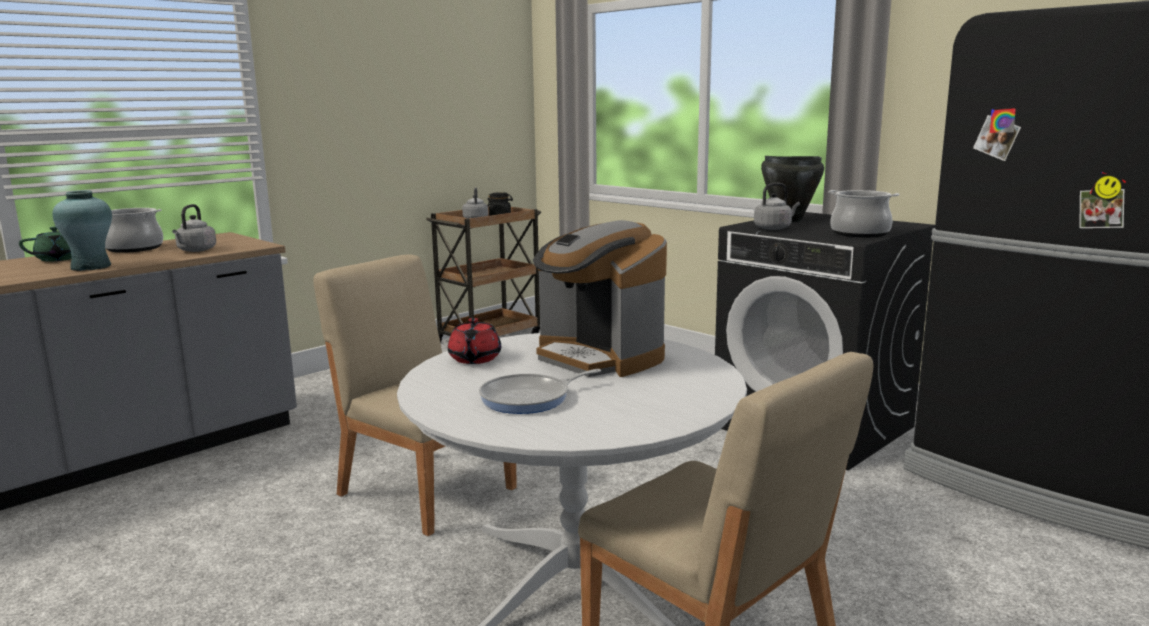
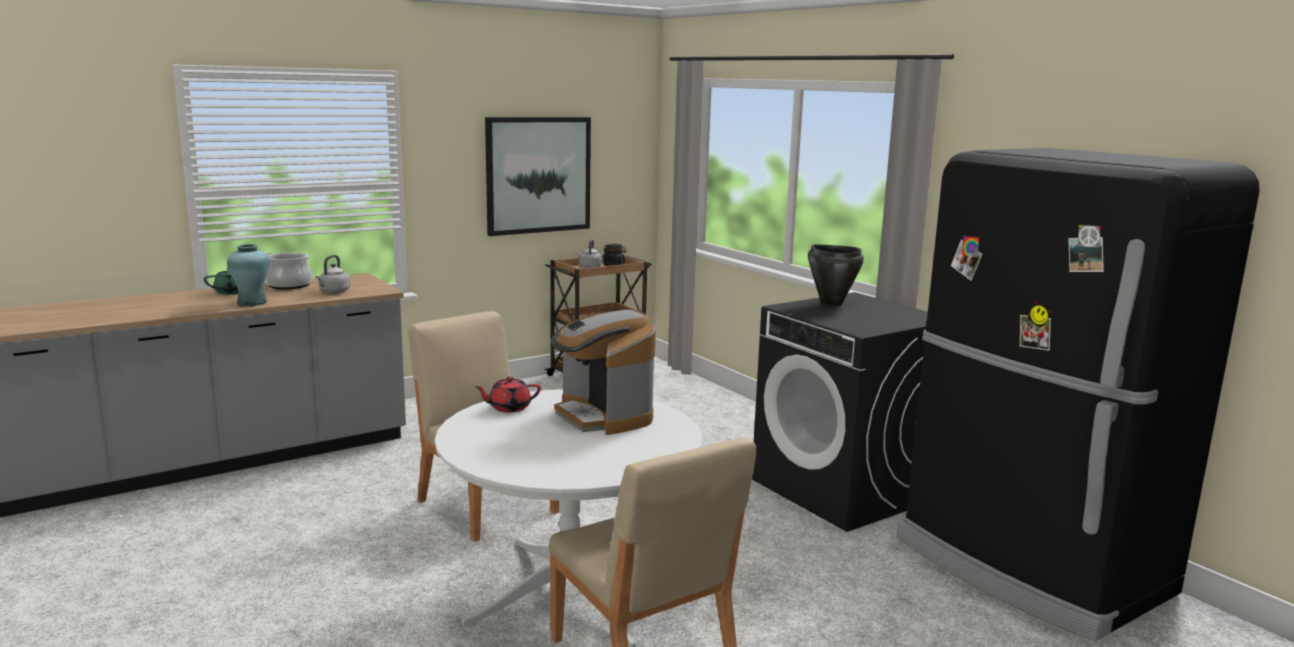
camera: 10 degrees right, 0 degrees up
red teapot [448,318,501,364] -> red teapot turned 60 degrees clockwise [474,376,541,413]
frying pan [479,369,601,414] -> none
grey kettle [754,183,800,230] -> none
cooking pot [828,190,899,237] -> none
none -> picture [485,117,591,236]

